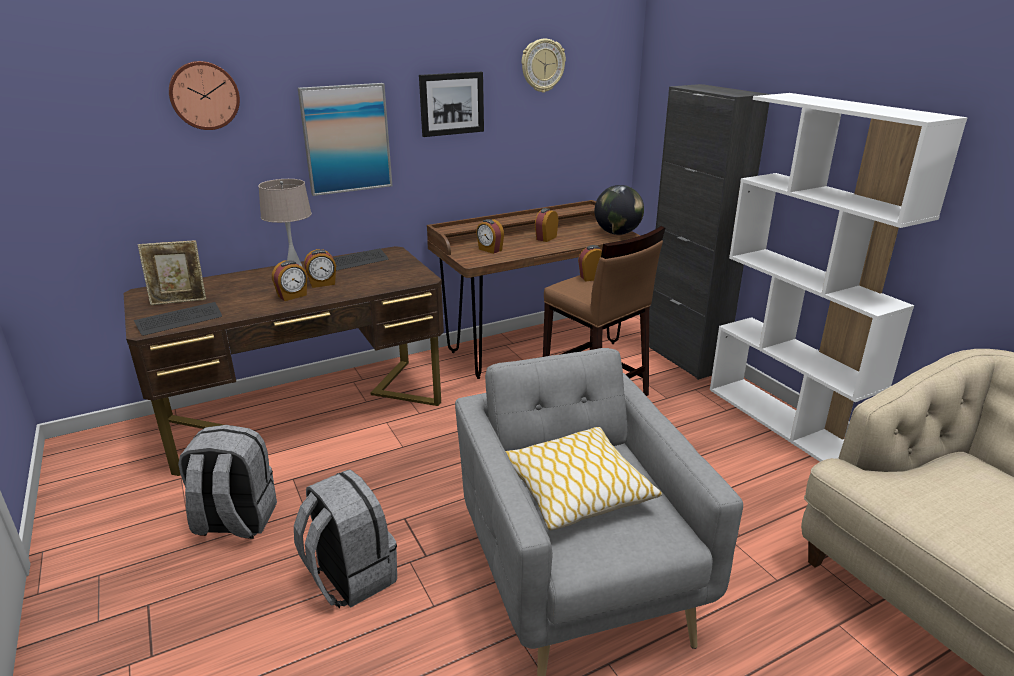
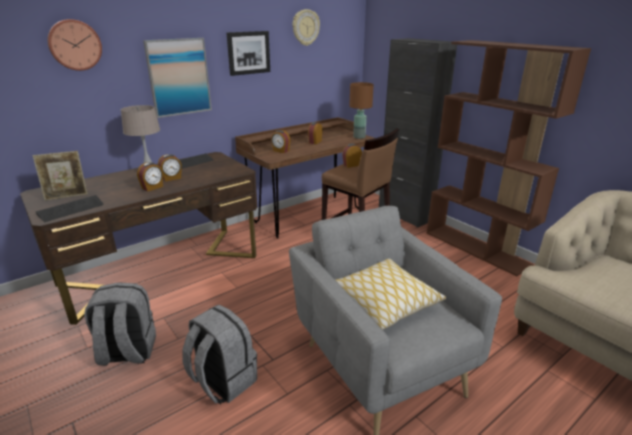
camera: 10 degrees left, 0 degrees up
globe [595,185,644,235] -> brown table lamp [349,82,374,139]
white bookcase [710,93,968,462] -> brown bookcase [427,40,591,276]

